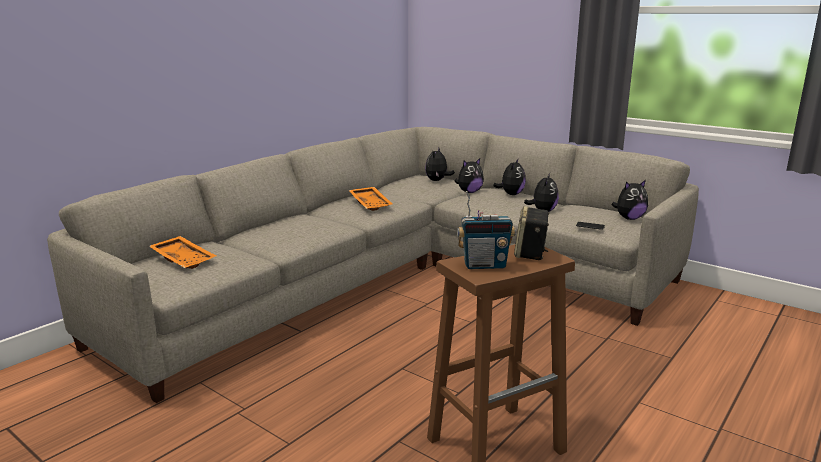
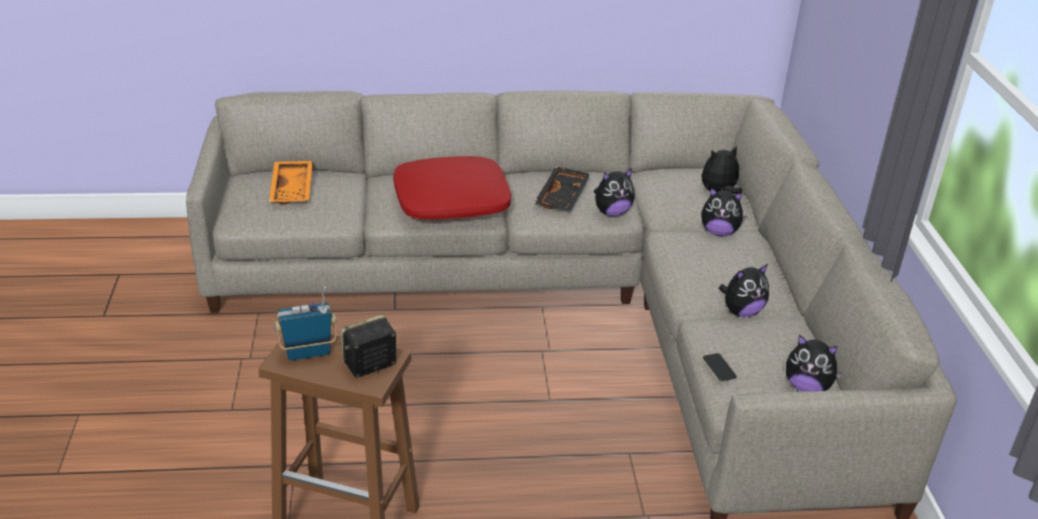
camera: 45 degrees right, 15 degrees up
orange tray [349,187,393,211] -> black tray [534,166,591,211]
radio [457,191,516,269] -> radio turned 120 degrees clockwise [274,287,337,361]
plush toy [493,159,526,195] -> plush toy moved to [594,169,635,216]
none -> red pillow [393,156,511,220]

